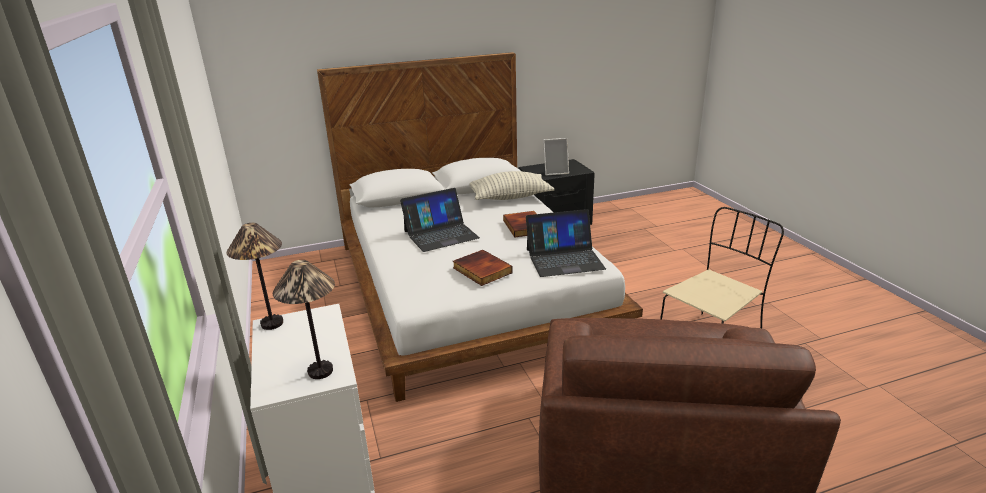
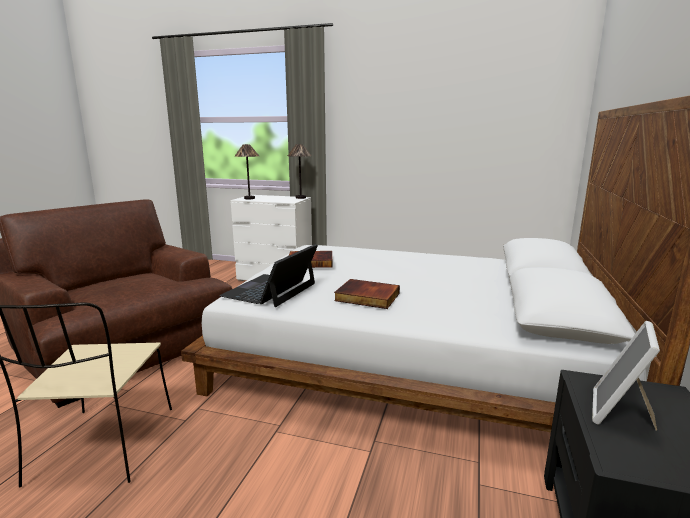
camera: 125 degrees right, 10 degrees down
laptop [400,188,480,252] -> none
pillow [469,171,555,200] -> none

